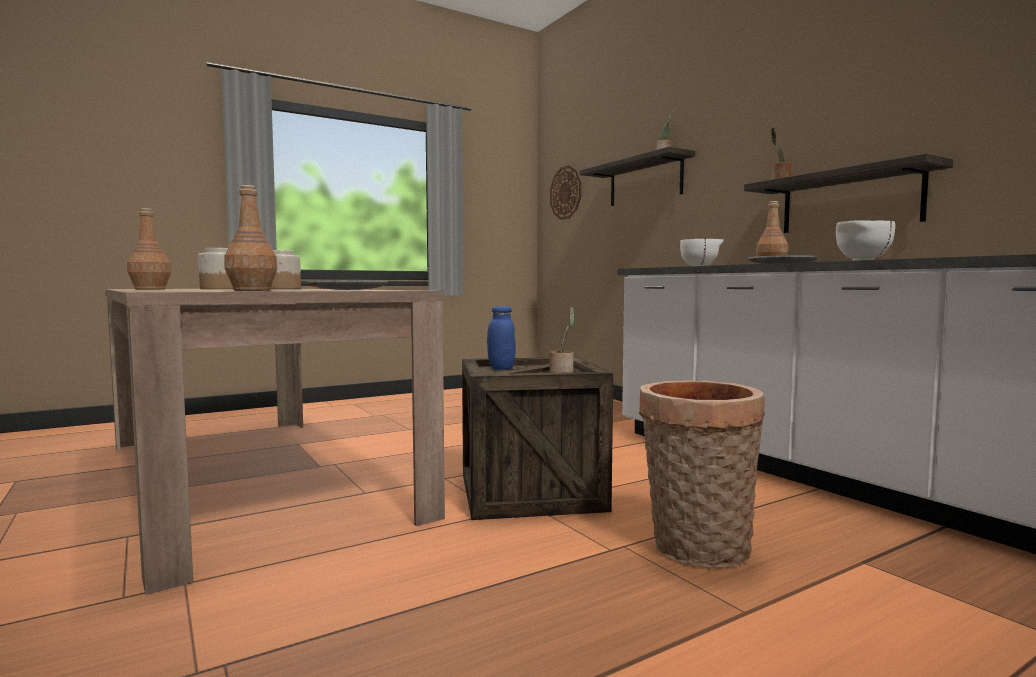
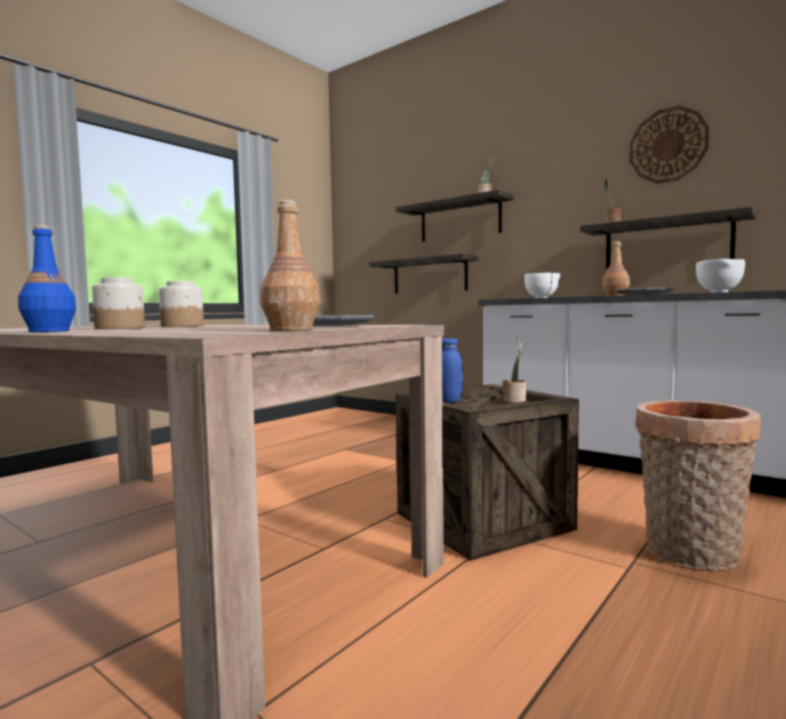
camera: 20 degrees left, 0 degrees up
brown bottle [127,208,171,290] -> blue bottle [18,225,76,332]
wall clock [550,165,581,220] -> wall clock moved to [630,106,709,184]
none -> shelf [369,254,479,294]

